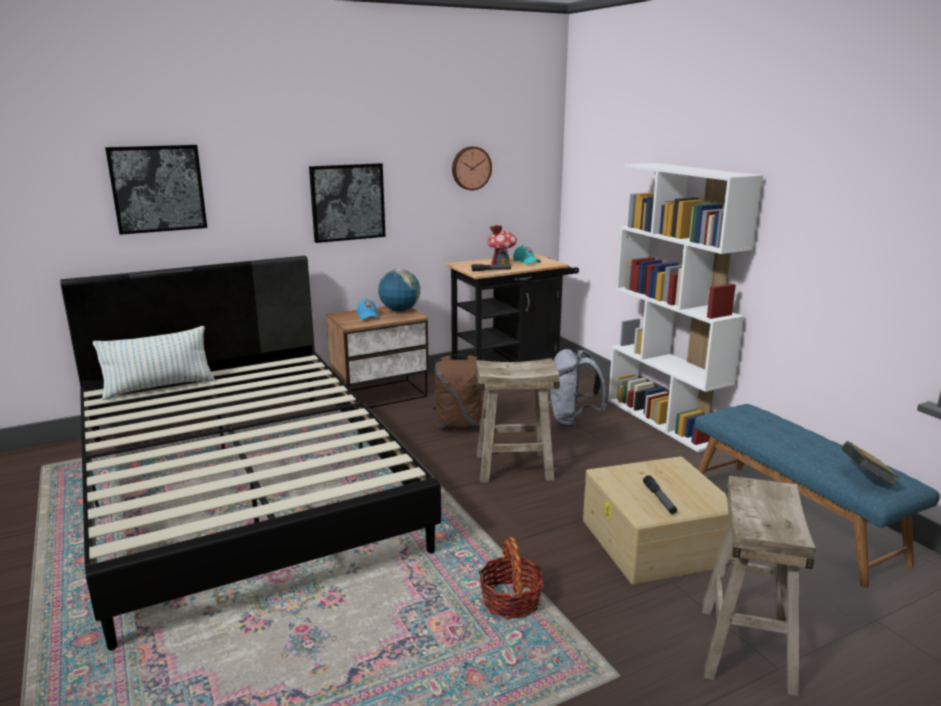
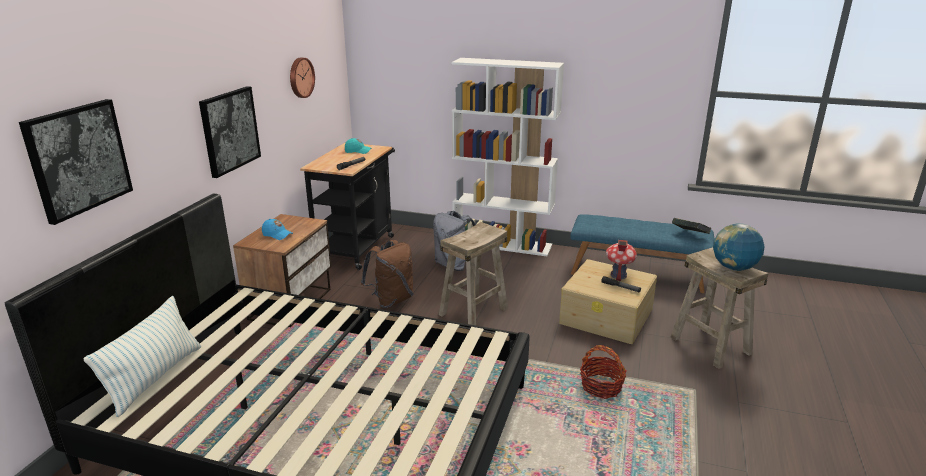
camera: 45 degrees left, 5 degrees up
globe [378,269,420,311] -> globe moved to [713,223,765,271]
toy house [487,225,517,265] -> toy house moved to [606,240,637,281]

